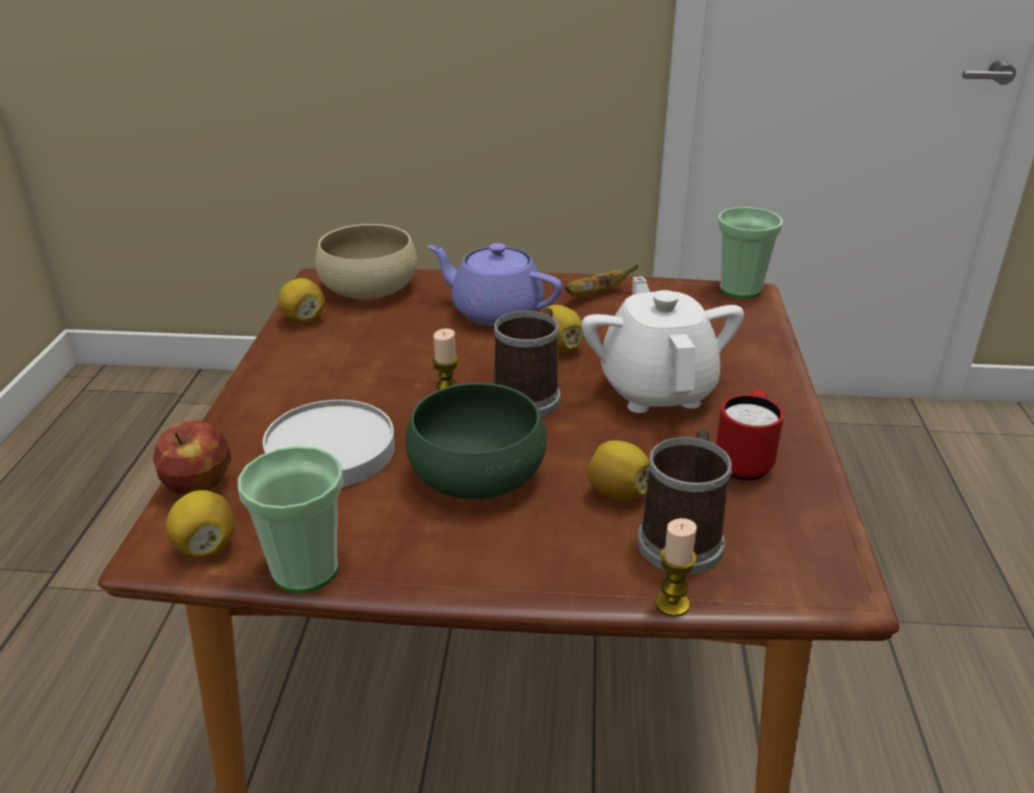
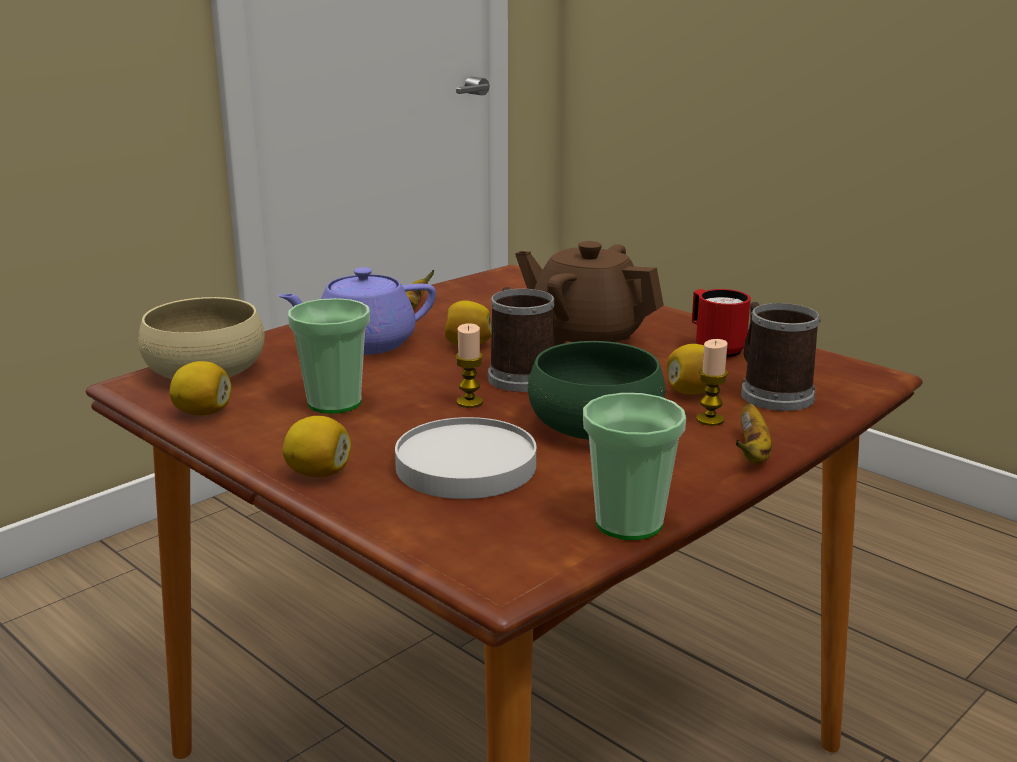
camera: 50 degrees left, 10 degrees down
apple [153,420,231,494] -> none
lemon [166,490,235,558] -> lemon moved to [283,416,351,477]
white teapot [581,276,744,413] -> brown teapot [515,241,664,346]
candle [655,518,697,617] -> candle moved to [696,339,728,426]
cup [717,207,783,298] -> cup moved to [288,298,370,414]
none -> banana [736,404,772,464]

